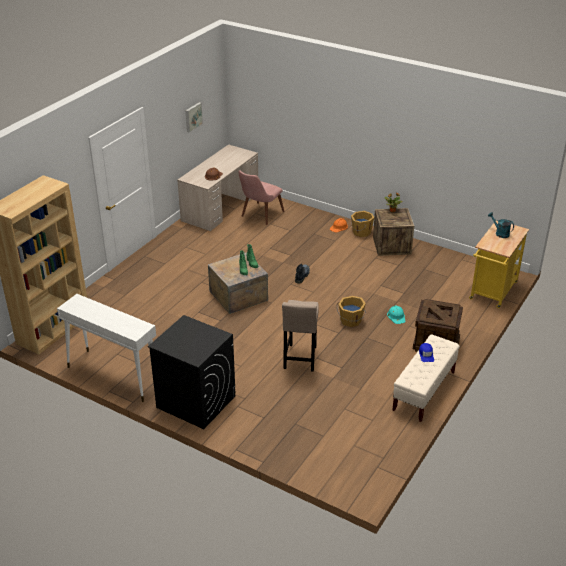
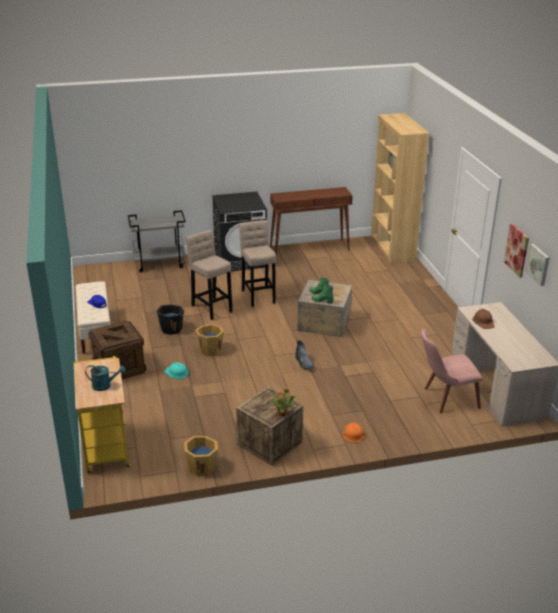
camera: 135 degrees right, 5 degrees down
white console table [57,294,156,402] -> brown console table [270,187,353,258]
pink chair [238,170,285,225] -> pink chair turned 90 degrees counterclockwise [421,329,482,413]
orange bucket [351,211,374,237] -> orange bucket moved to [184,436,220,476]
none -> grey cart [128,210,186,272]
none -> black bucket [157,304,186,335]
none -> beige stool [239,220,276,307]
none -> picture [504,223,529,278]

